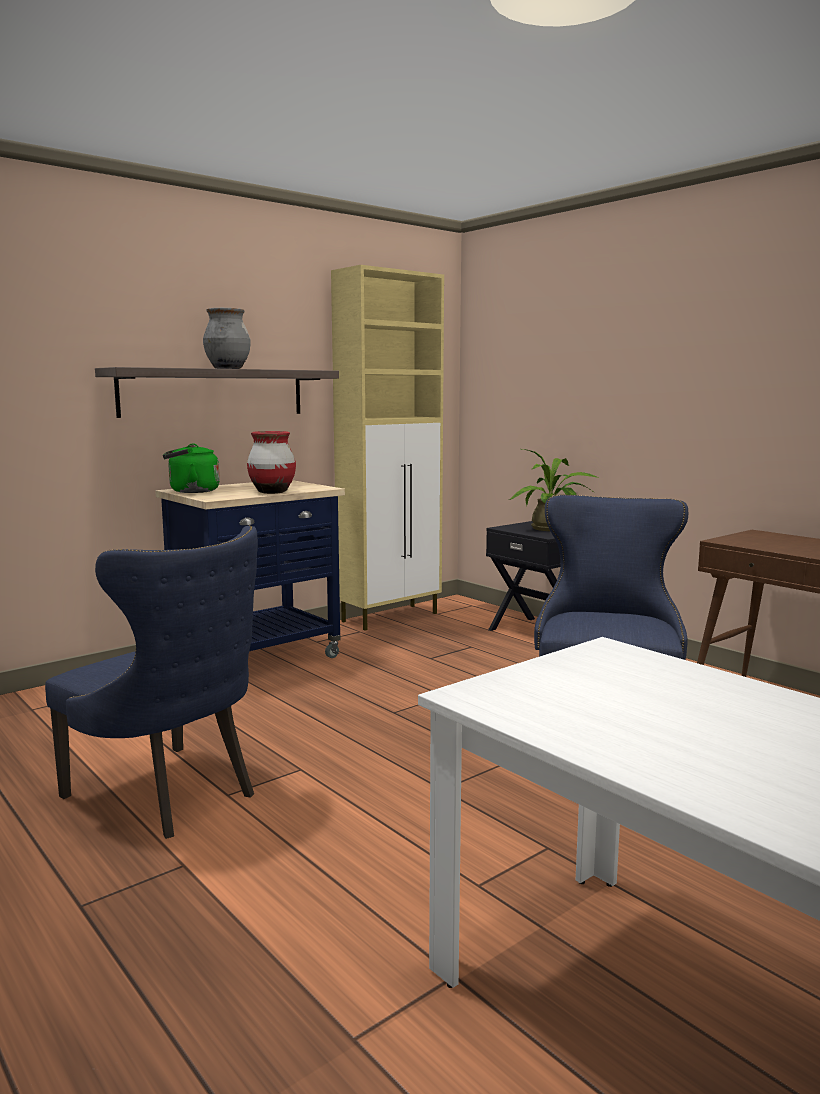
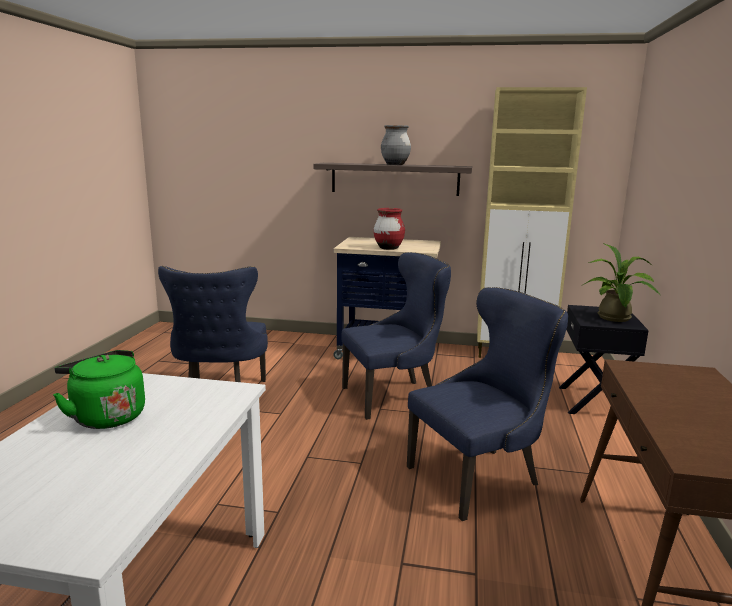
camera: 50 degrees right, 5 degrees up
green kettle [163,443,220,493] -> green kettle moved to [53,350,145,429]
none -> blue chair [341,252,451,420]

